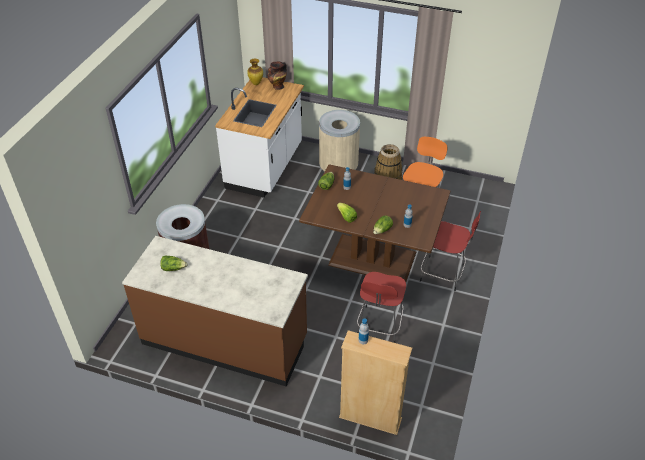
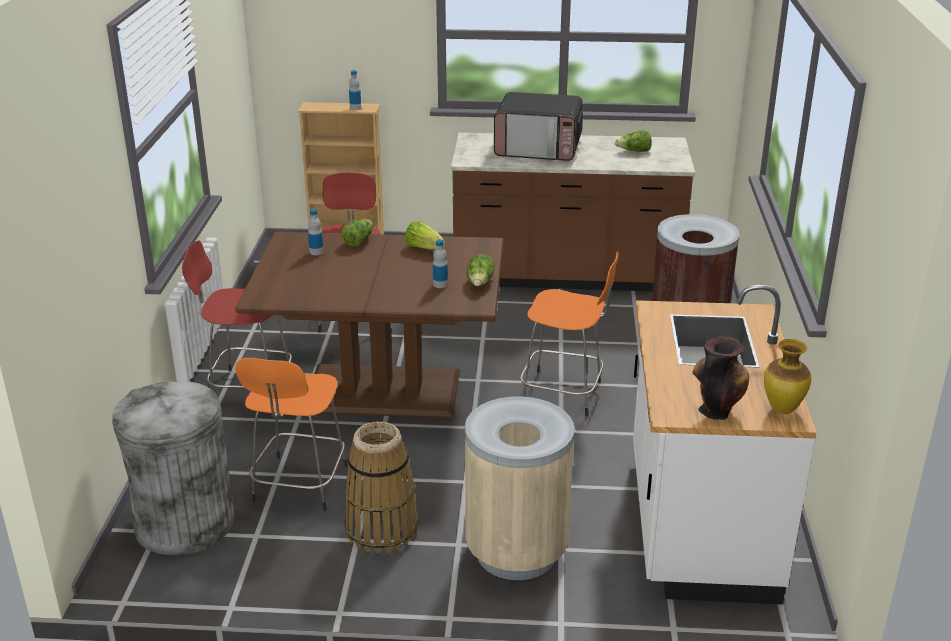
camera: 165 degrees right, 15 degrees down
none -> grey trash can [112,381,235,555]
none -> microwave [494,92,583,161]
none -> orange stool [520,252,619,416]

